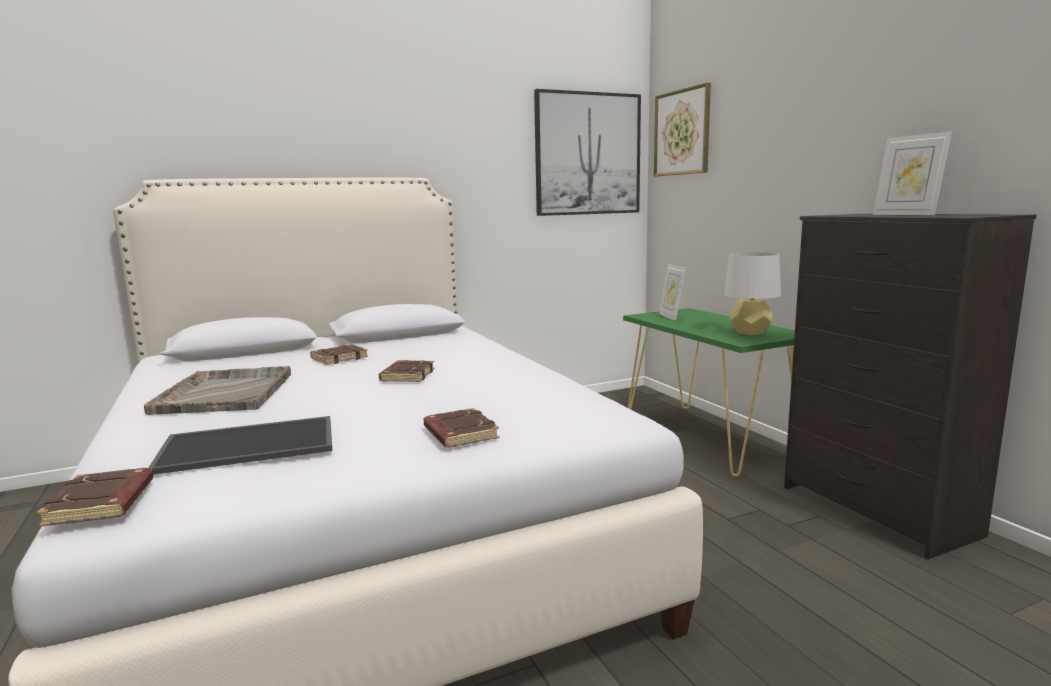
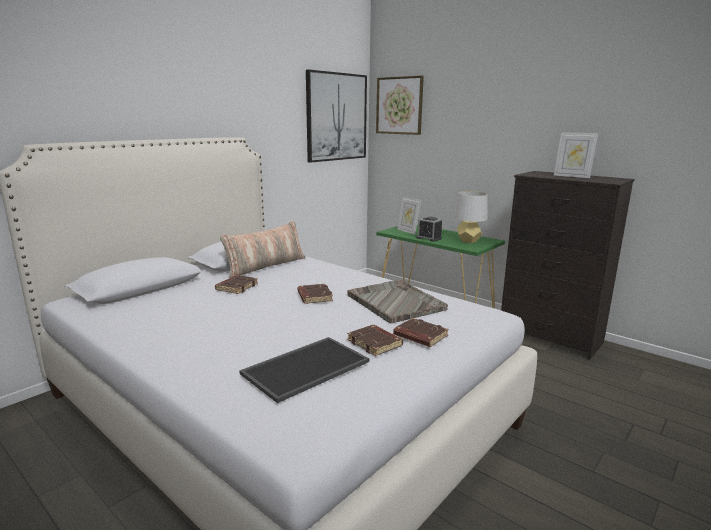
camera: 25 degrees left, 5 degrees up
brown book [37,468,153,527] -> brown book moved to [347,325,403,356]
grey tray [144,366,291,415] -> grey tray moved to [347,279,448,323]
none -> pillow [220,221,305,278]
none -> alarm clock [416,217,442,242]

